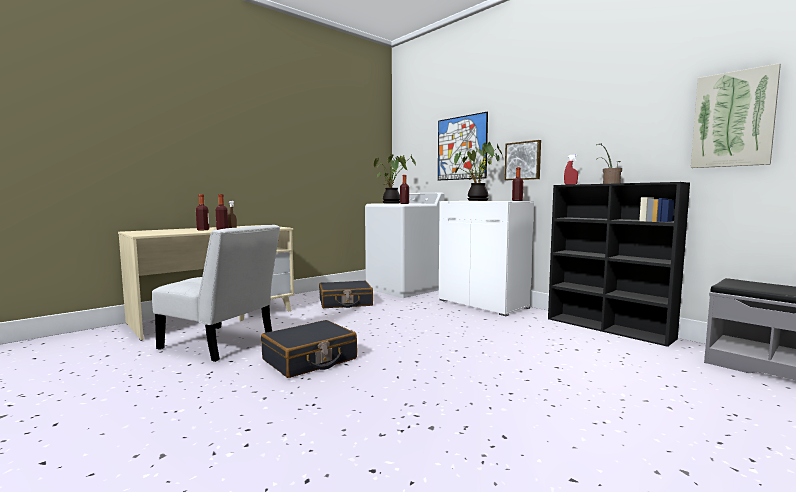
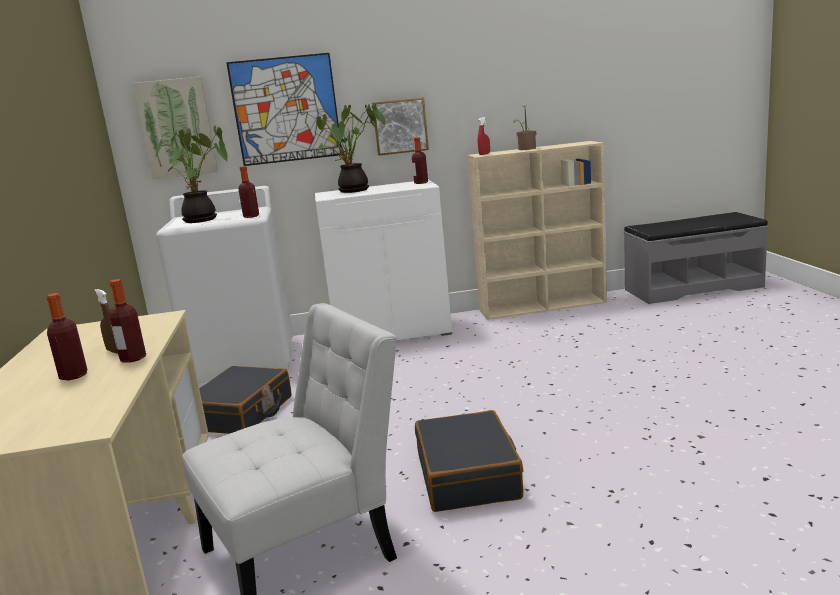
camera: 55 degrees left, 10 degrees up
black bookcase [548,182,690,347] -> beige bookcase [467,141,607,320]
picture [691,63,781,168] -> picture moved to [133,77,218,179]

